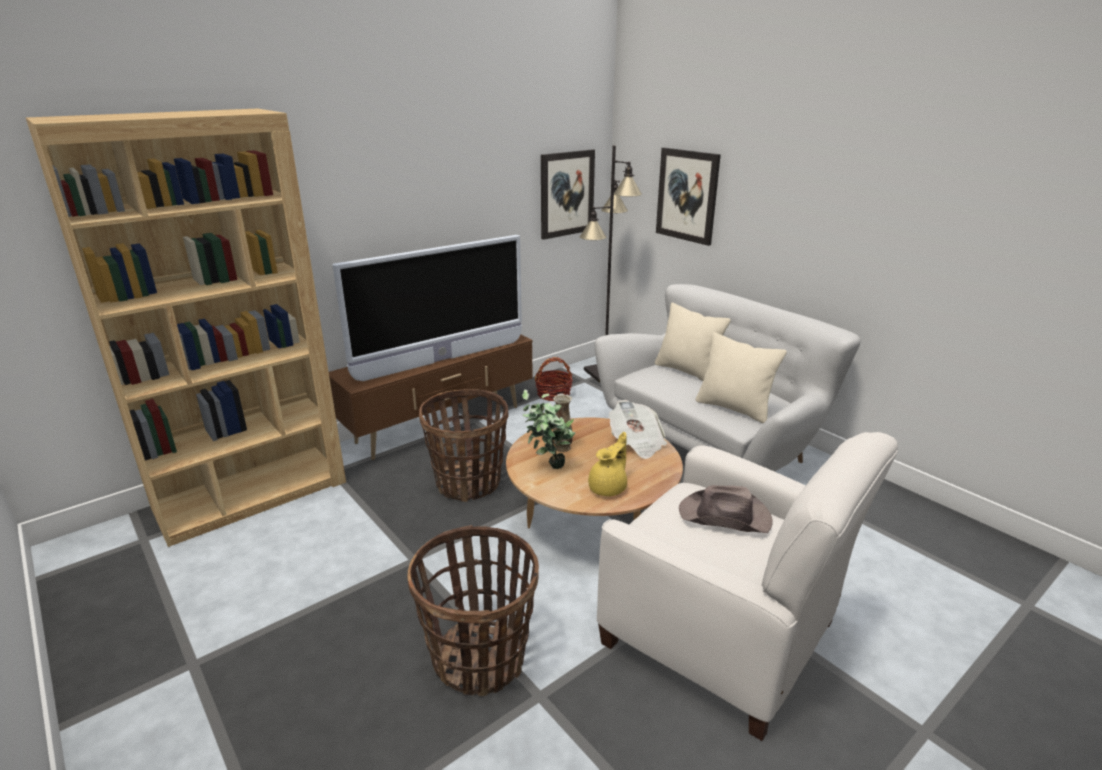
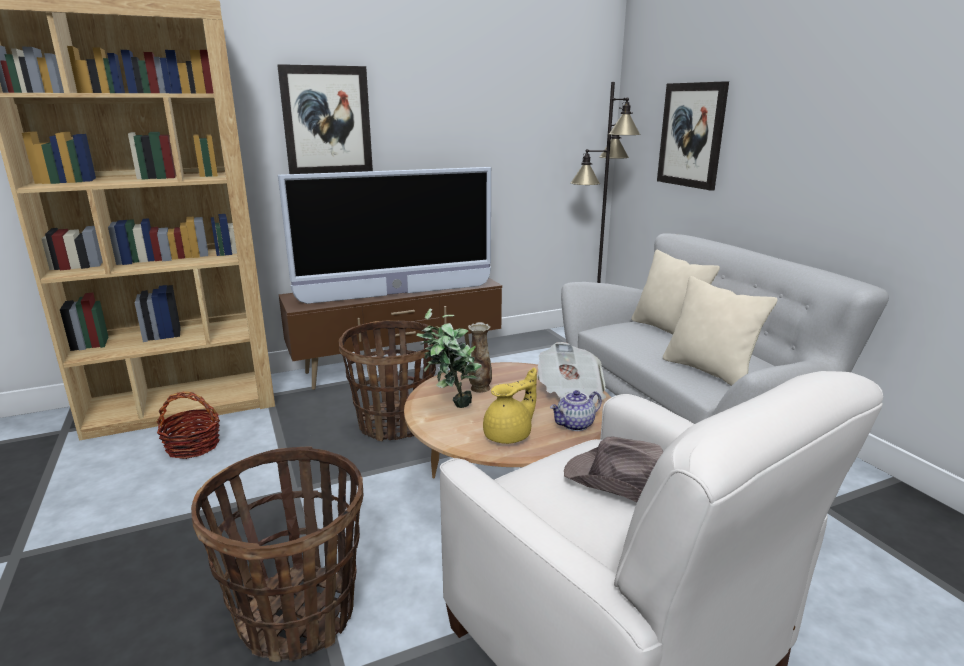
camera: 15 degrees right, 5 degrees down
basket [534,357,572,401] -> basket moved to [157,392,220,459]
picture [541,149,595,240] -> picture moved to [277,64,373,174]
none -> teapot [550,390,602,431]

